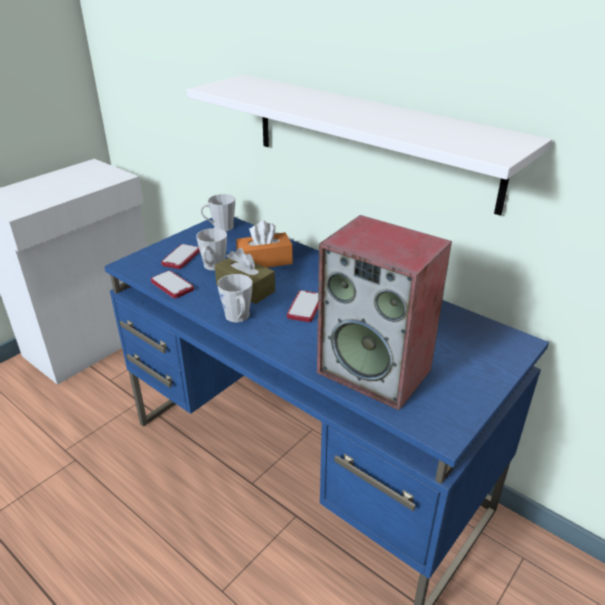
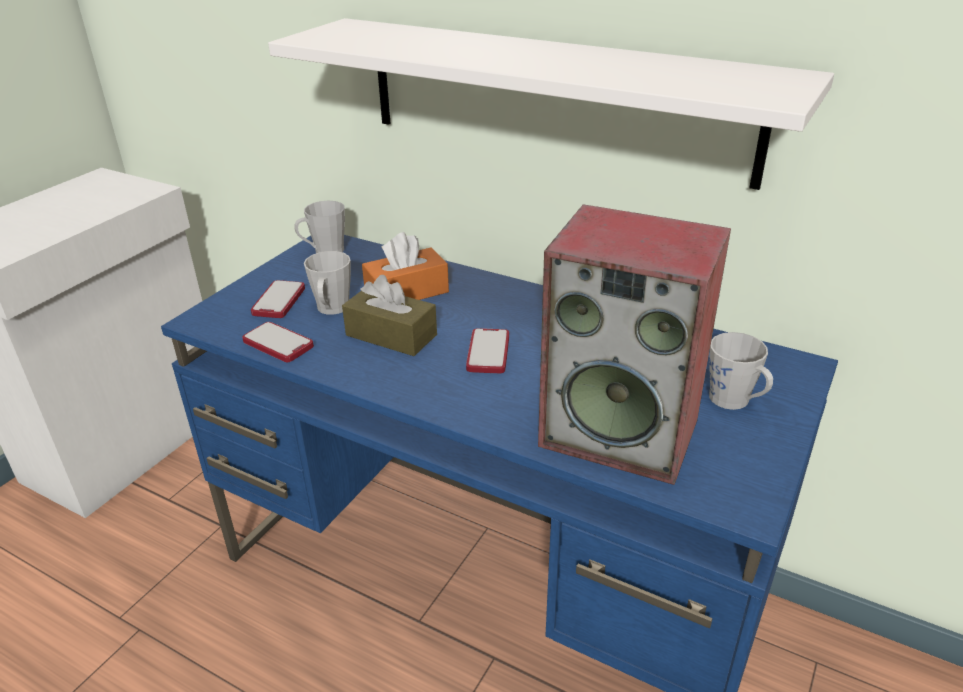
camera: 10 degrees left, 0 degrees up
grey mug [217,274,253,322] -> grey mug moved to [709,332,773,410]

